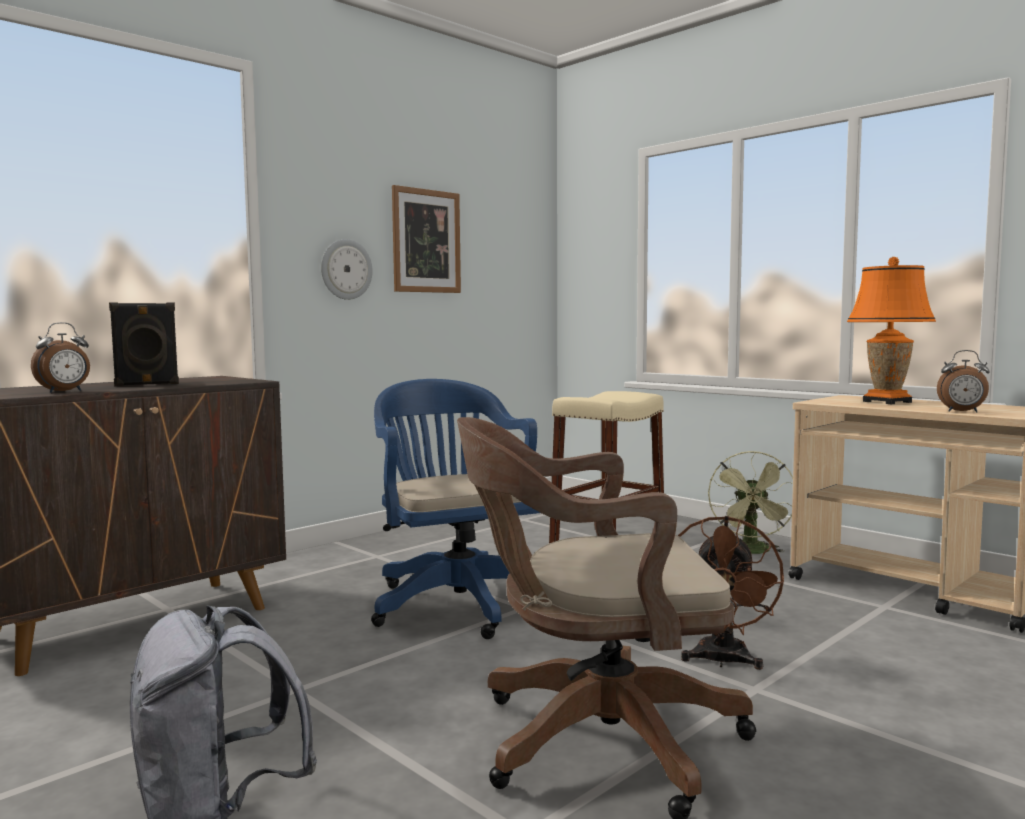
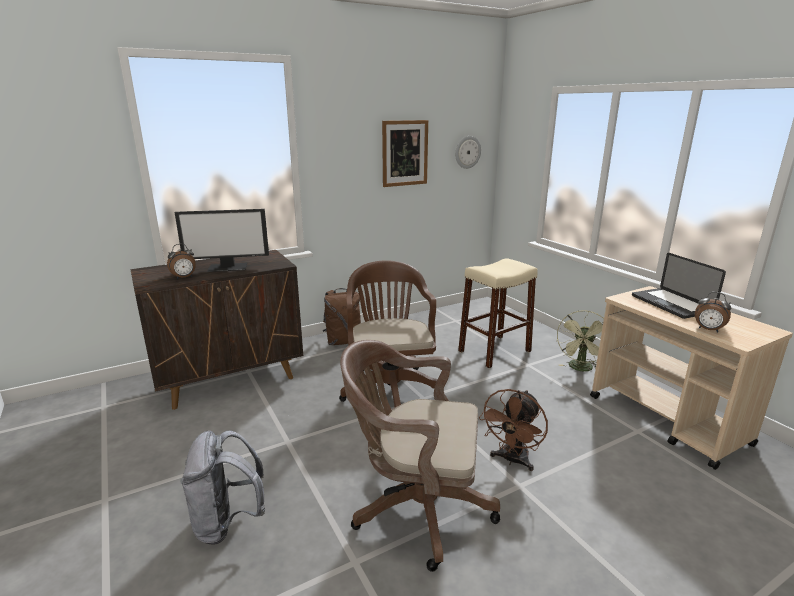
camera: 15 degrees right, 15 degrees up
black speaker [109,303,179,386] -> monitor [175,209,269,272]
wall clock [321,239,373,300] -> wall clock moved to [455,136,481,169]
blue office chair [371,379,540,639] -> brown office chair [339,260,437,407]
orange table lamp [847,257,936,404] -> laptop [632,253,726,319]
none -> brown backpack [323,288,361,345]

